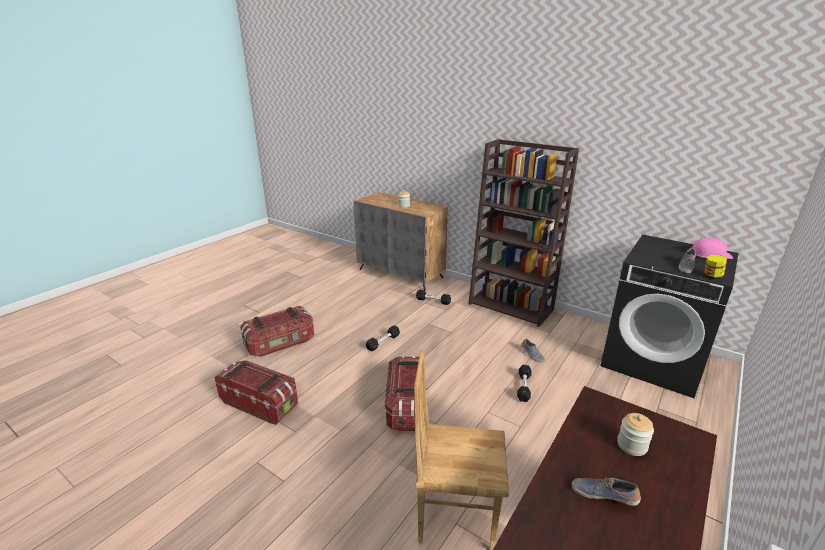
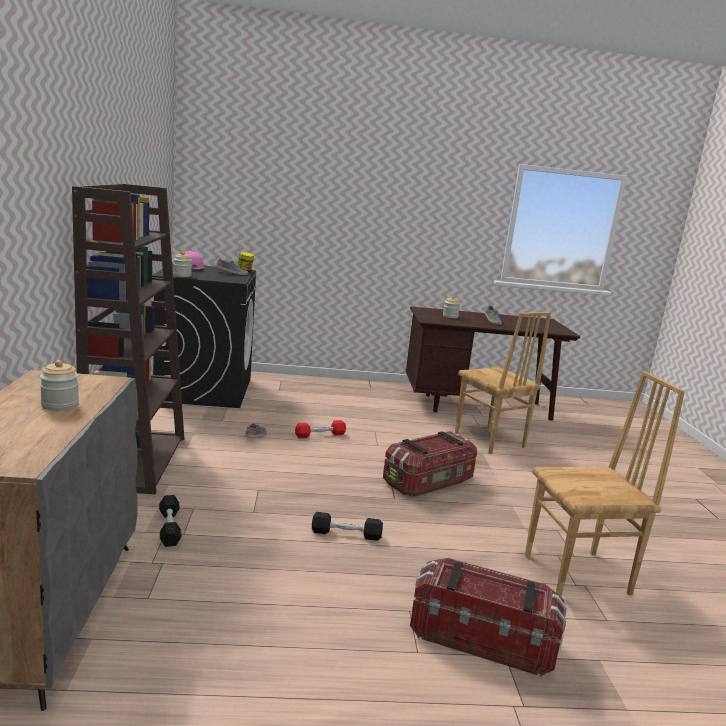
camera: 130 degrees left, 10 degrees down
storage box [215,360,298,425] -> brown chair [525,371,685,597]
black dumbbell [517,365,532,402] -> red dumbbell [295,420,346,439]
none -> jar [173,252,192,277]

